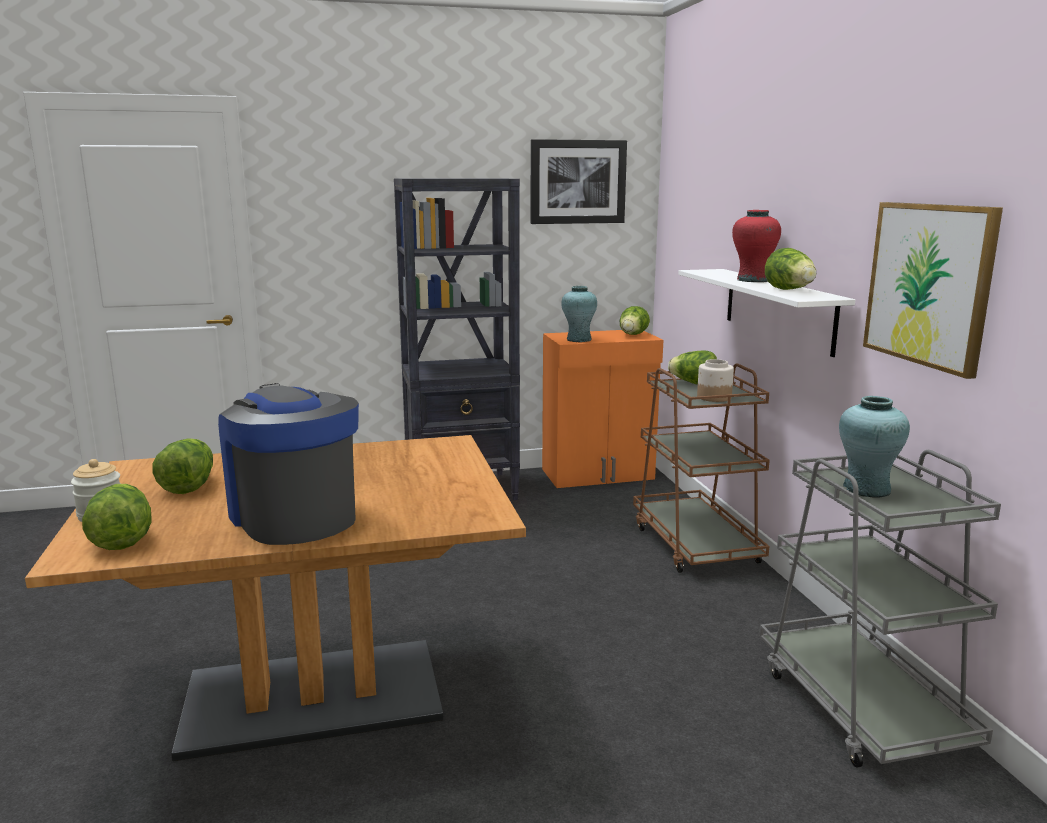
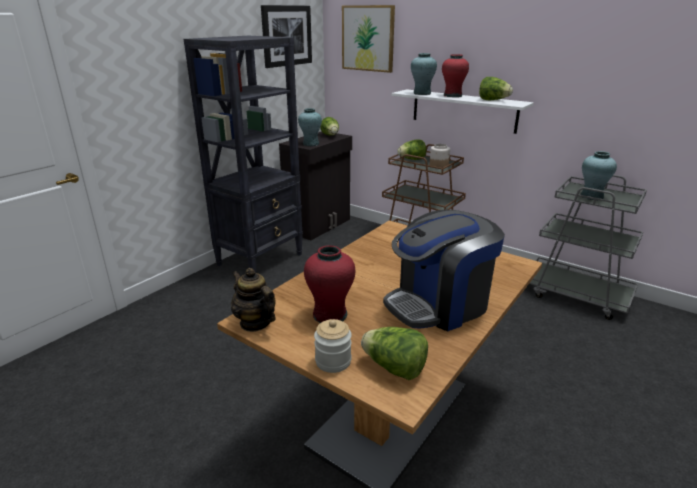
camera: 40 degrees left, 10 degrees up
lettuce [153,438,213,494] -> red vase [304,245,355,323]
coffee machine [218,383,359,545] -> coffee machine turned 45 degrees counterclockwise [383,210,505,331]
orange cabinet [542,330,663,488] -> black cabinet [279,131,352,240]
picture [863,202,1003,379] -> picture moved to [342,5,395,73]
none -> teapot [231,268,276,332]
none -> turquoise vase [411,53,437,95]

